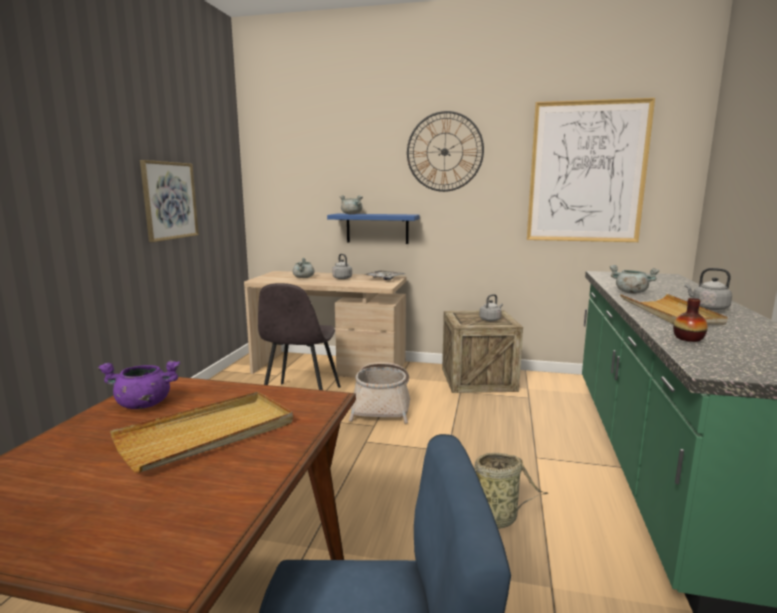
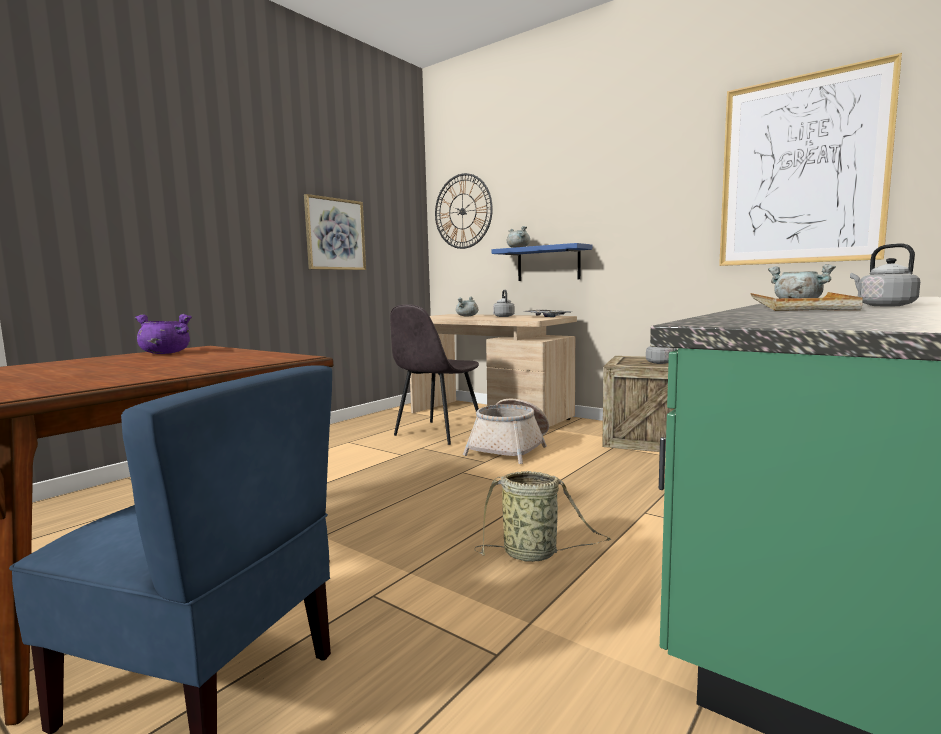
camera: 25 degrees right, 5 degrees down
beige tray [110,391,293,473] -> none
wall clock [407,111,484,192] -> wall clock moved to [435,173,493,249]
vase [673,298,708,342] -> none

